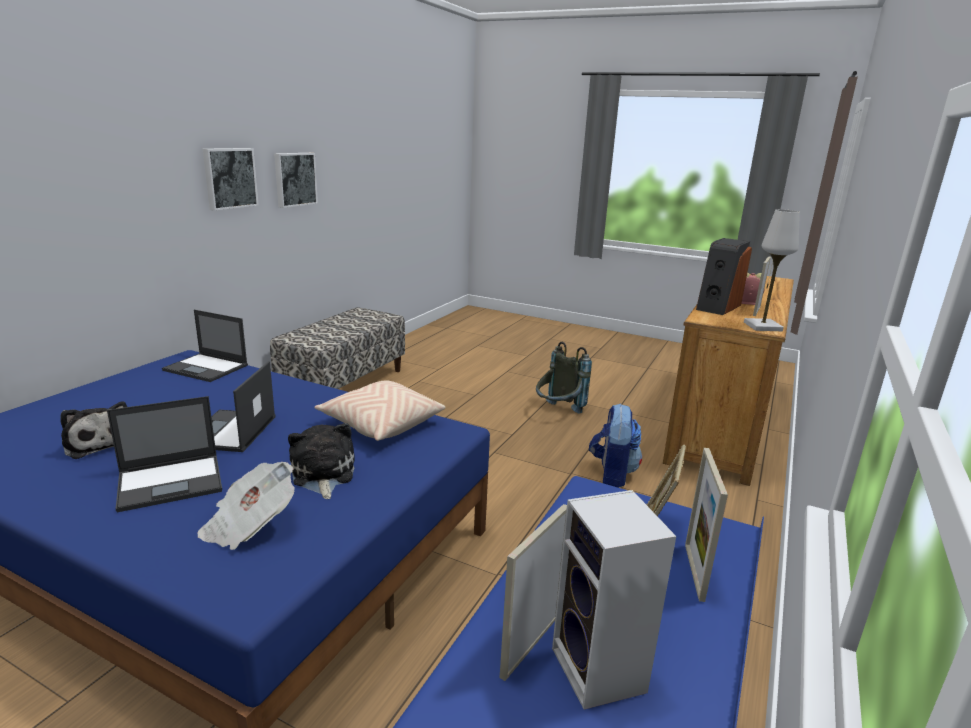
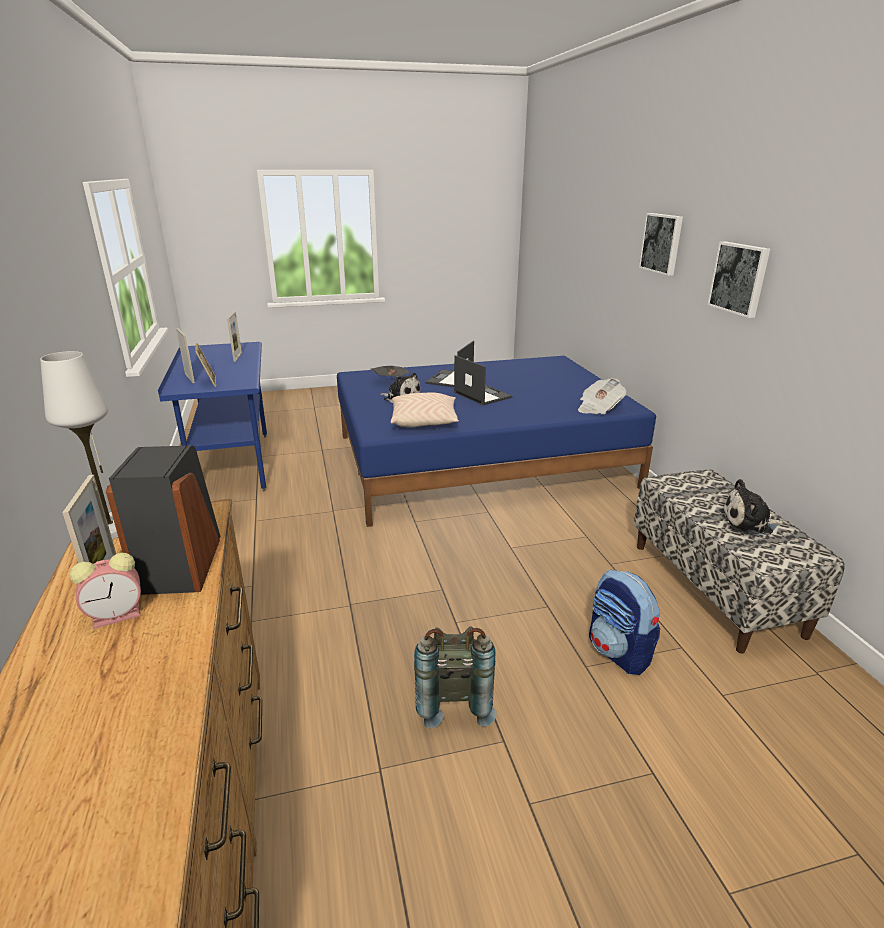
camera: 140 degrees right, 5 degrees up
plush toy [60,401,127,459] -> plush toy moved to [720,479,785,535]
laptop [162,310,248,382] -> newspaper [578,378,626,414]
picture [274,153,318,208] -> picture moved to [639,213,683,276]
speaker [552,490,676,710] -> none
backpack [589,404,642,488] -> backpack moved to [589,569,660,675]

